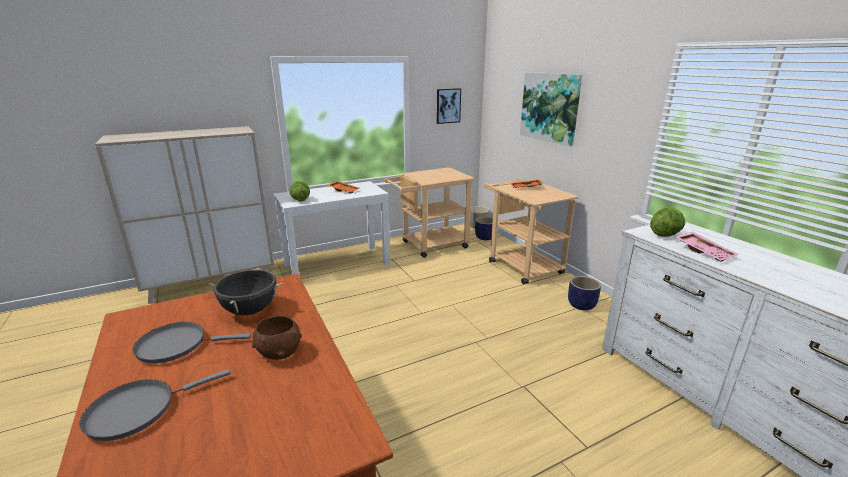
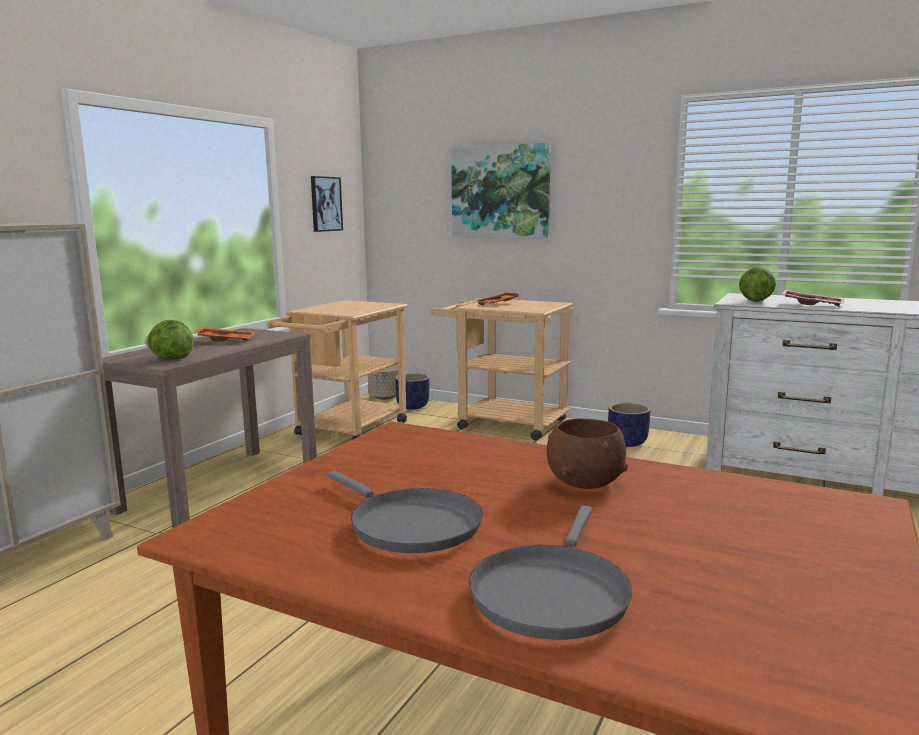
camera: 35 degrees left, 10 degrees down
grey frying pan [133,322,251,363] -> grey frying pan turned 90 degrees counterclockwise [327,471,483,553]
black cooking pot [209,267,282,315] -> none
white console table [274,181,390,277] -> brown console table [102,328,317,528]

